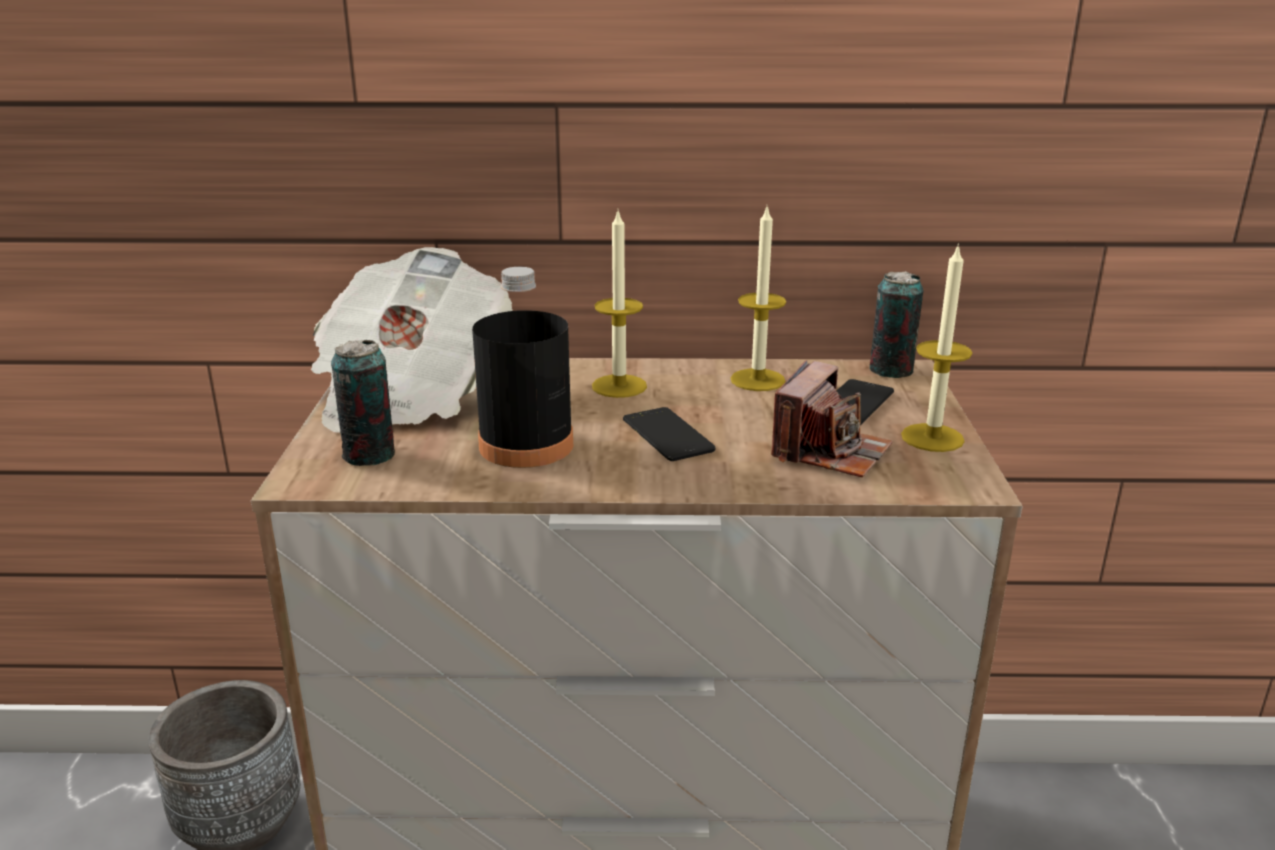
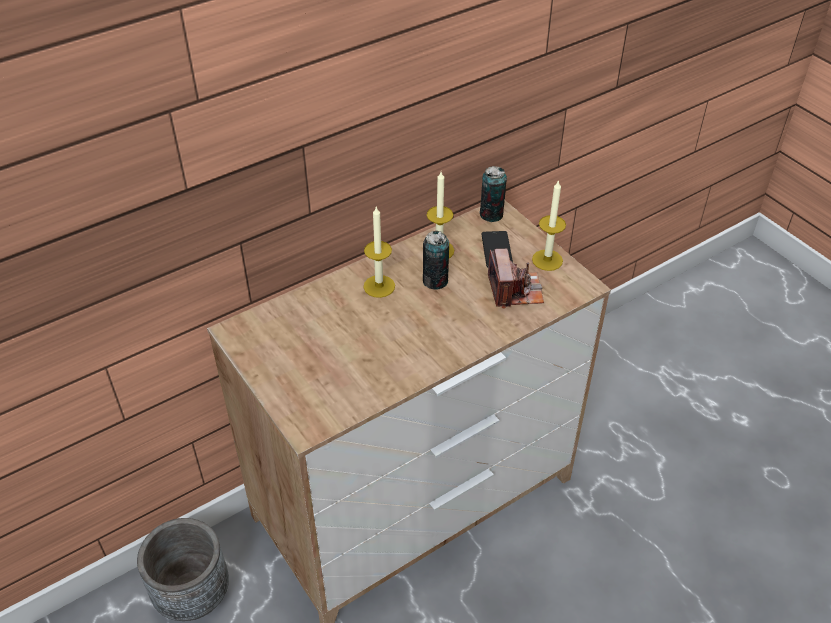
camera: 35 degrees left, 20 degrees up
newspaper [311,247,513,433] -> none
can [331,340,395,466] -> can moved to [423,230,449,290]
black bottle [472,267,573,468] -> none
phone [623,407,716,461] -> none

